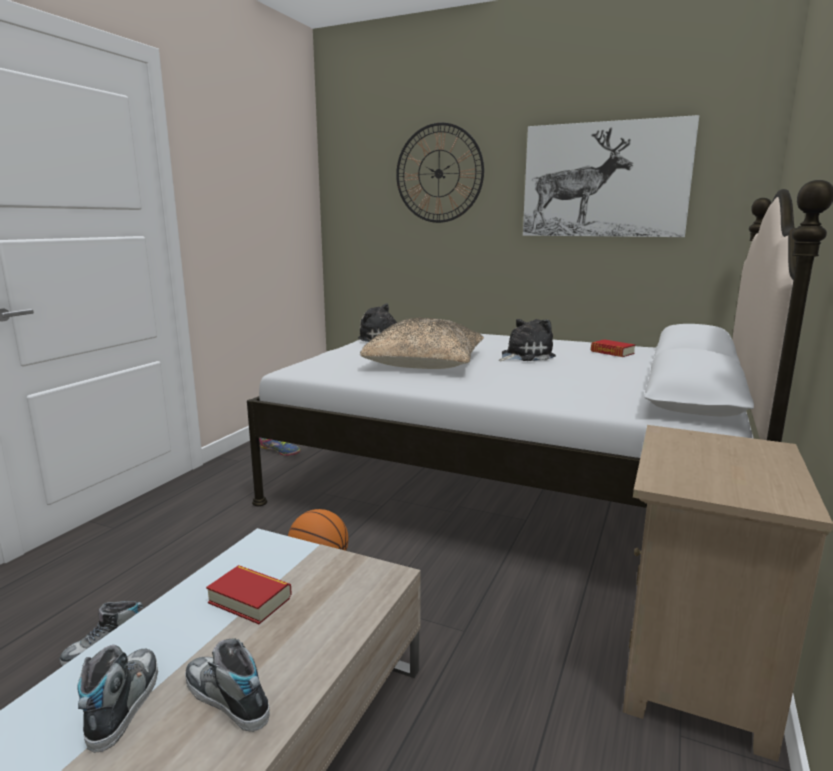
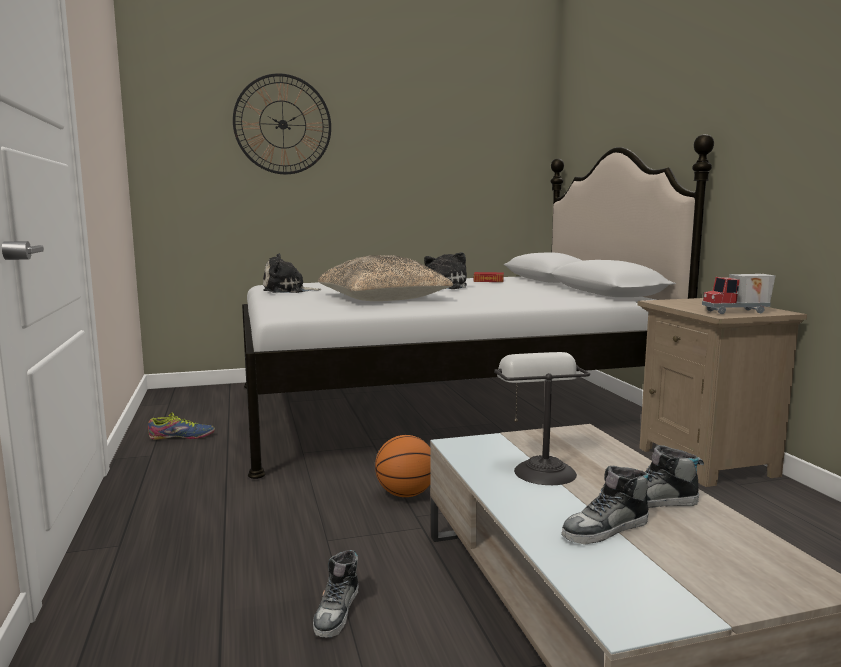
camera: 40 degrees left, 5 degrees down
shoe [77,645,158,753] -> shoe turned 75 degrees counterclockwise [561,466,652,545]
book [206,565,292,624] -> table lamp [494,352,590,485]
picture [523,115,699,237] -> none
none -> toy truck [702,274,775,314]

